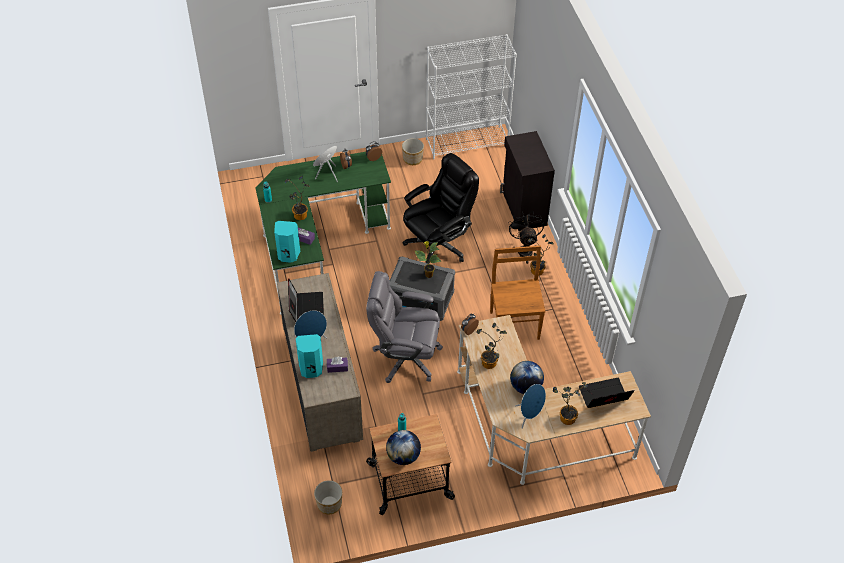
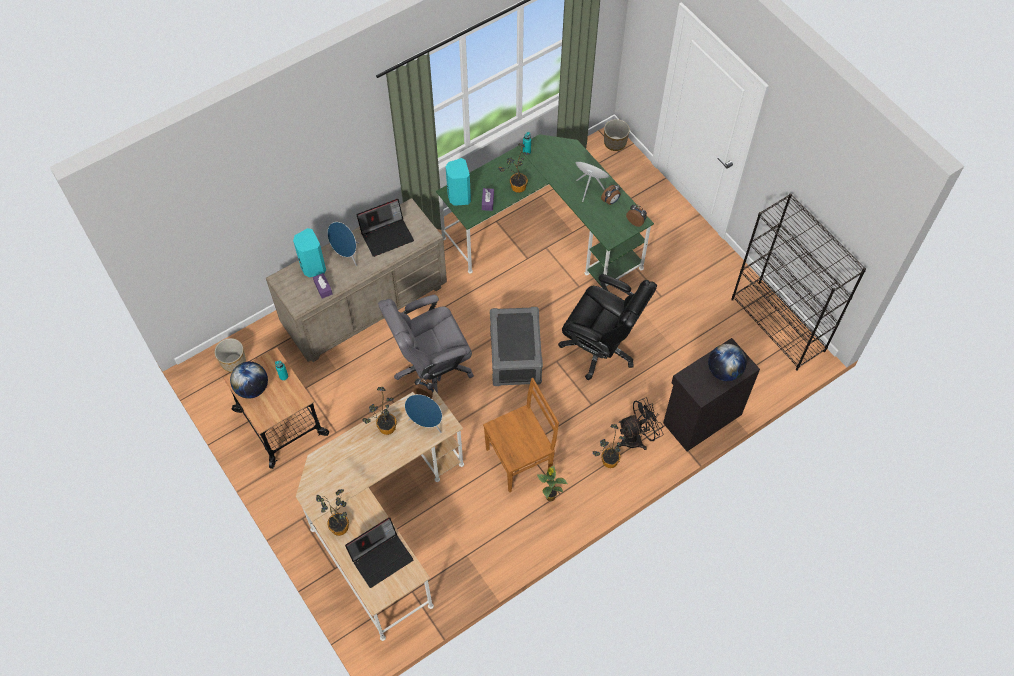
camera: 70 degrees right, 10 degrees up
grey office chair [366,271,443,383] -> grey office chair turned 105 degrees counterclockwise [378,295,474,394]
planter [402,138,424,165] -> planter moved to [604,119,630,151]
potted plant [414,241,441,278] -> potted plant moved to [537,465,567,501]
white bookcase [426,34,517,159] -> black bookcase [731,193,866,371]
globe [510,361,544,394] -> globe moved to [708,344,747,381]
blue speaker [515,384,546,428] -> blue speaker moved to [405,394,442,433]
laptop [579,378,634,408] -> laptop turned 90 degrees clockwise [345,517,413,588]

